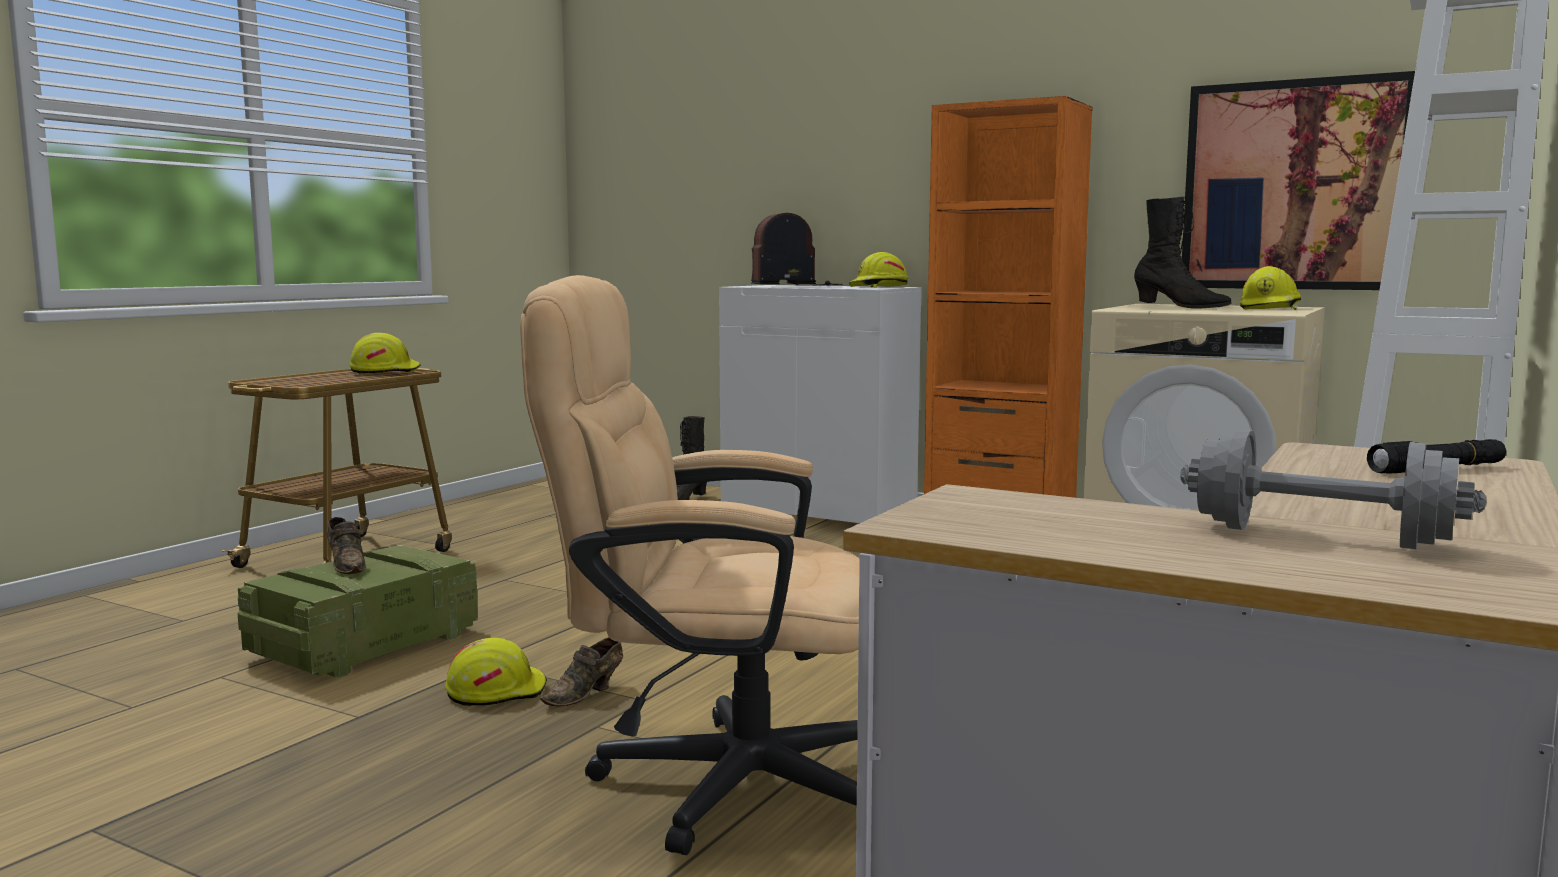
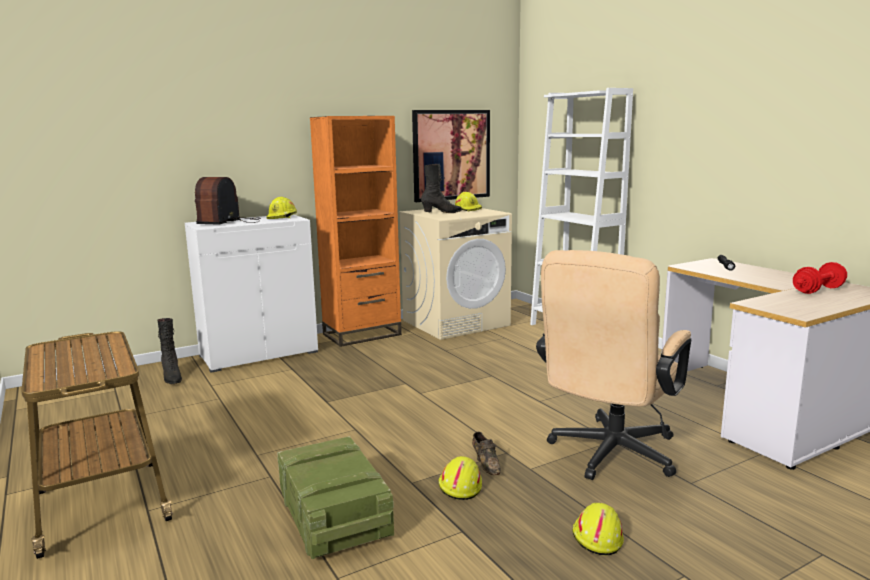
camera: 60 degrees left, 5 degrees up
brown shoe [327,517,366,574] -> none
yellow hard hat [350,333,421,374] -> yellow hard hat moved to [572,503,624,555]
grey dumbbell [1180,429,1487,549] -> red dumbbell [793,262,847,294]

